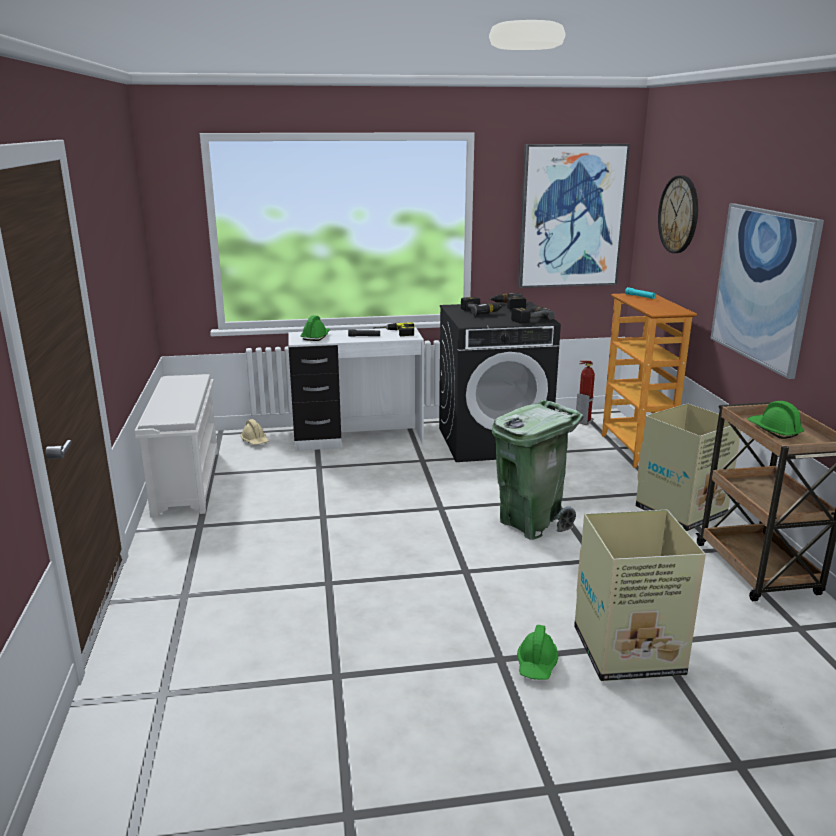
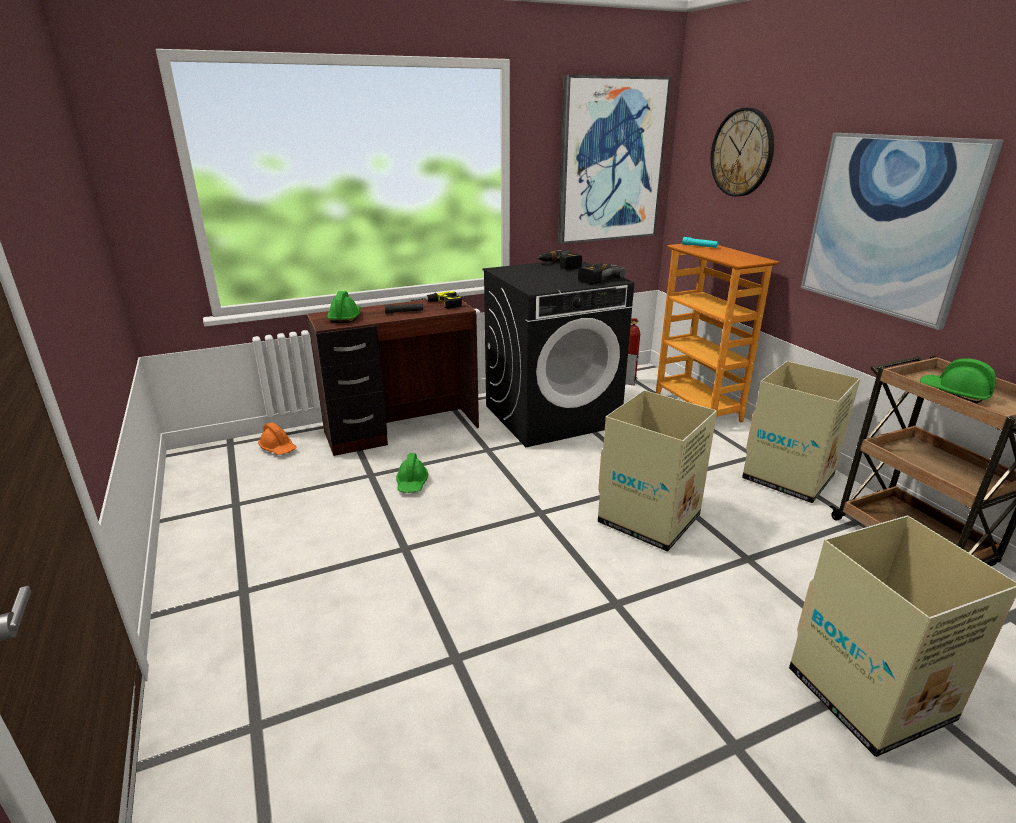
camera: 15 degrees left, 5 degrees up
white shoe rack [135,374,218,517] -> none
beige hard hat [240,419,268,445] -> orange hard hat [258,423,297,455]
white desk [288,327,424,451] -> brown desk [307,300,479,456]
power drill [461,297,503,315] -> none
green trash can [492,400,584,540] -> cardboard box [598,390,717,552]
green hard hat [517,625,558,680] -> green hard hat moved to [396,453,428,493]

